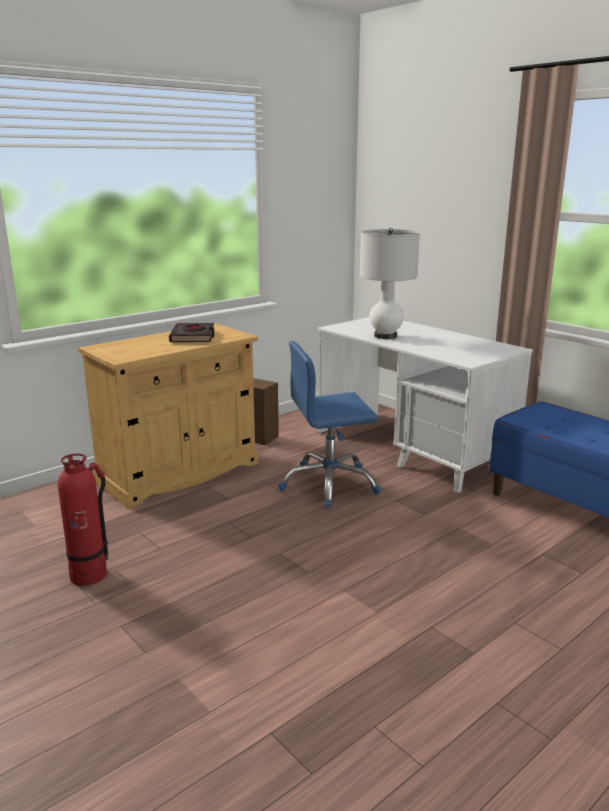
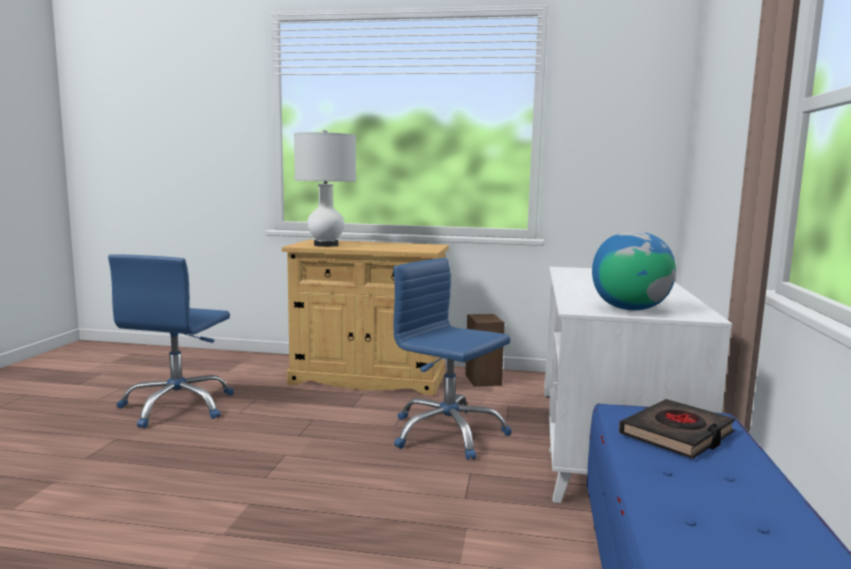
camera: 50 degrees right, 10 degrees down
fire extinguisher [57,453,109,586] -> blue office chair [108,254,234,428]
black book [169,323,215,342] -> black book moved to [619,399,735,459]
white table lamp [359,228,420,339] -> white table lamp moved to [294,130,356,247]
none -> globe [592,231,676,310]

